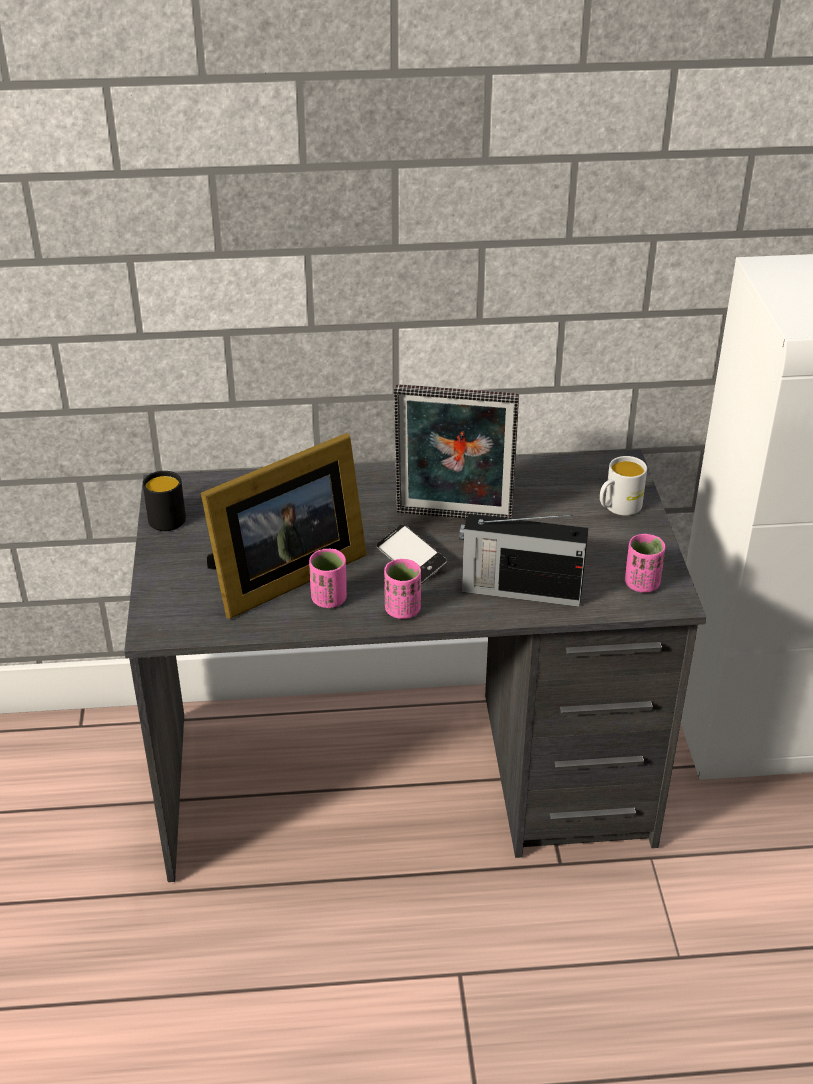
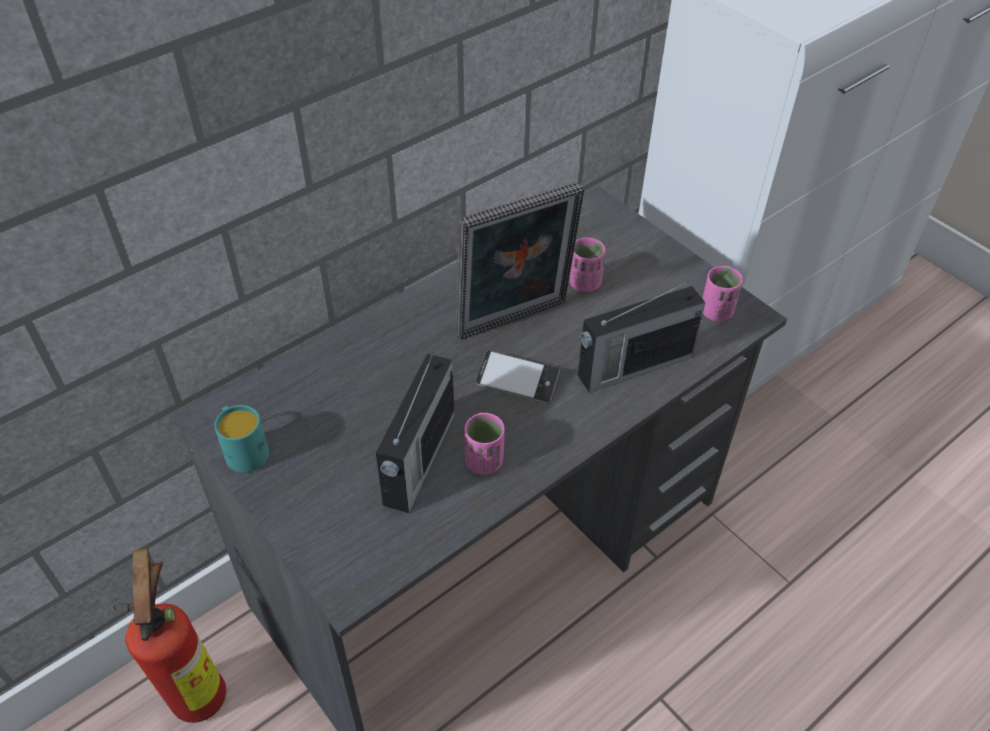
camera: 35 degrees left, 10 degrees up
black mug [143,471,186,531] -> turquoise mug [214,405,269,473]
picture frame [201,433,367,619] -> radio [376,352,455,513]
pink cup [384,559,421,619] -> pink cup moved to [569,238,605,292]
white mug [600,456,647,516] -> none
none -> fire extinguisher [113,549,226,723]

